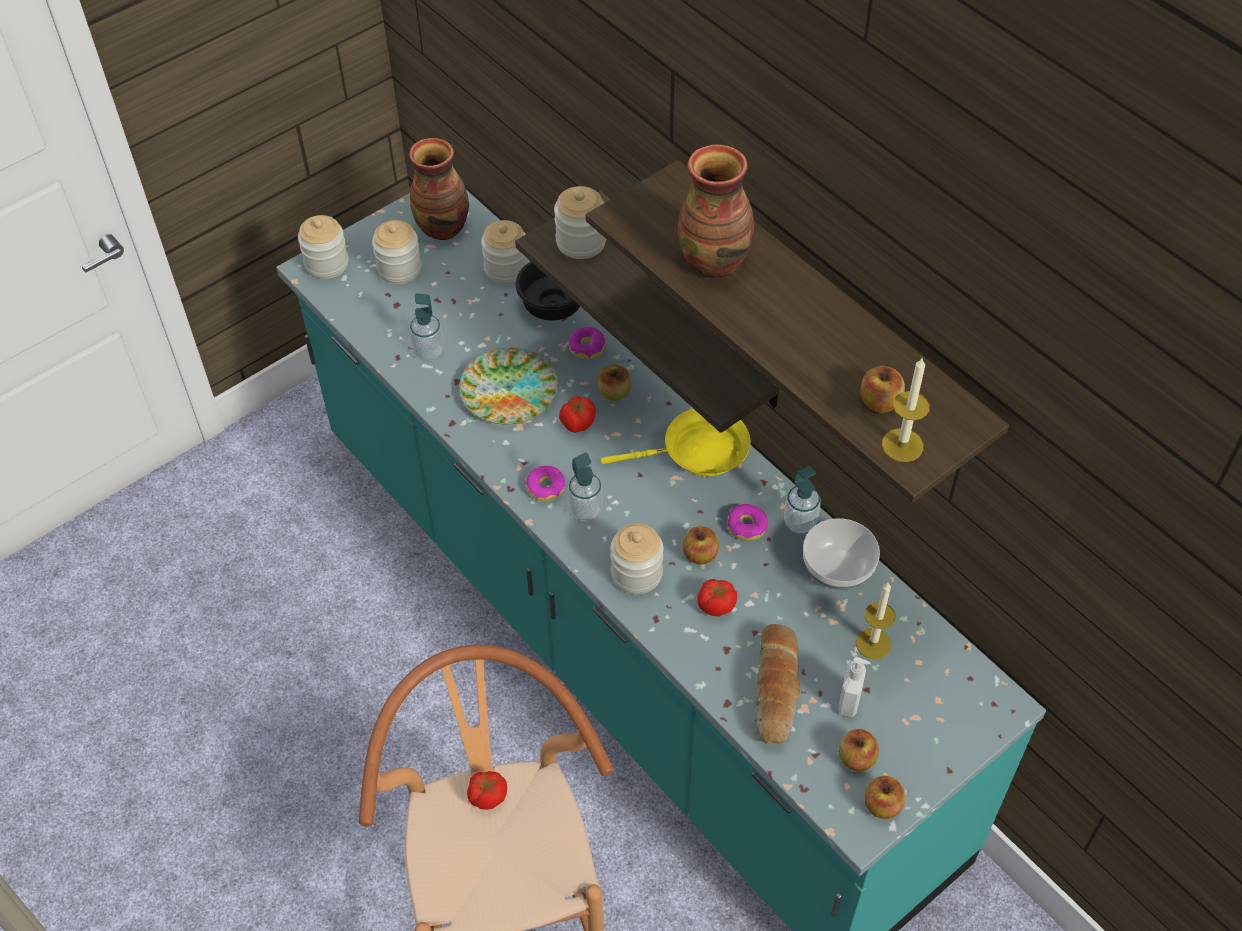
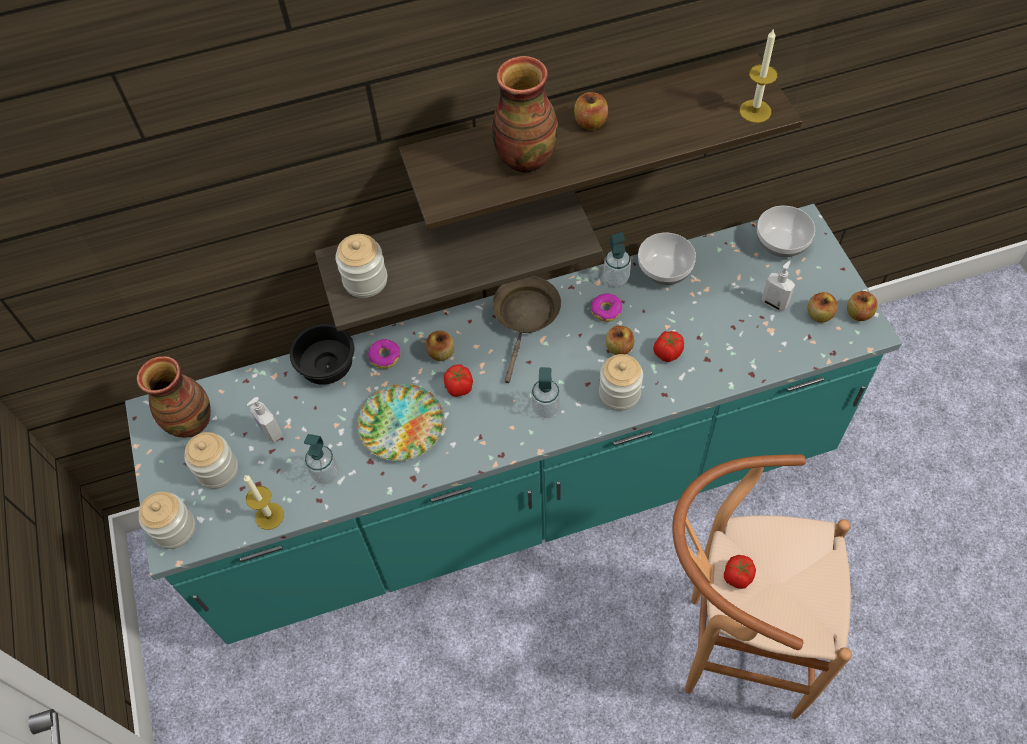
camera: 65 degrees left, 5 degrees up
jar [481,220,529,284] -> none
donut [526,465,565,501] -> none
yellow frying pan [601,409,750,476] -> brown frying pan [492,276,561,383]
bread [754,624,800,744] -> none
candle [856,582,896,659] -> candle moved to [244,475,284,530]
apple [860,366,905,413] -> apple moved to [574,92,608,130]
none -> soap dispenser [247,397,282,443]
none -> bowl [757,206,815,257]

